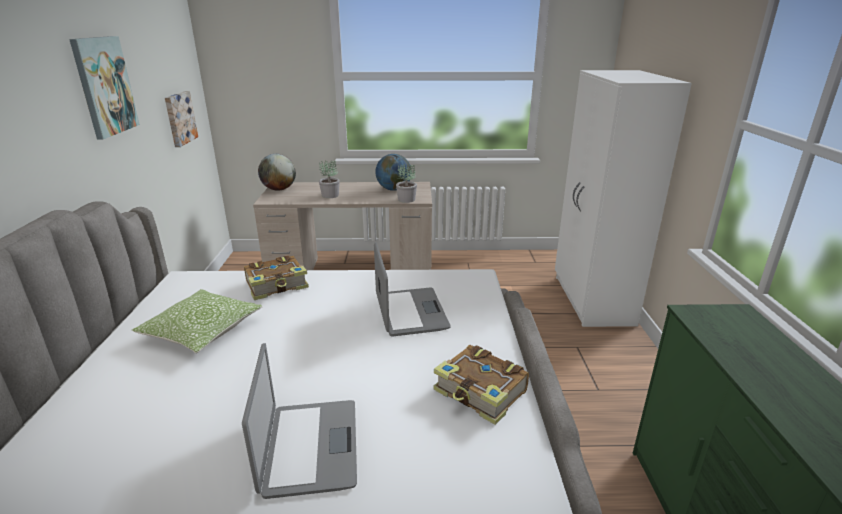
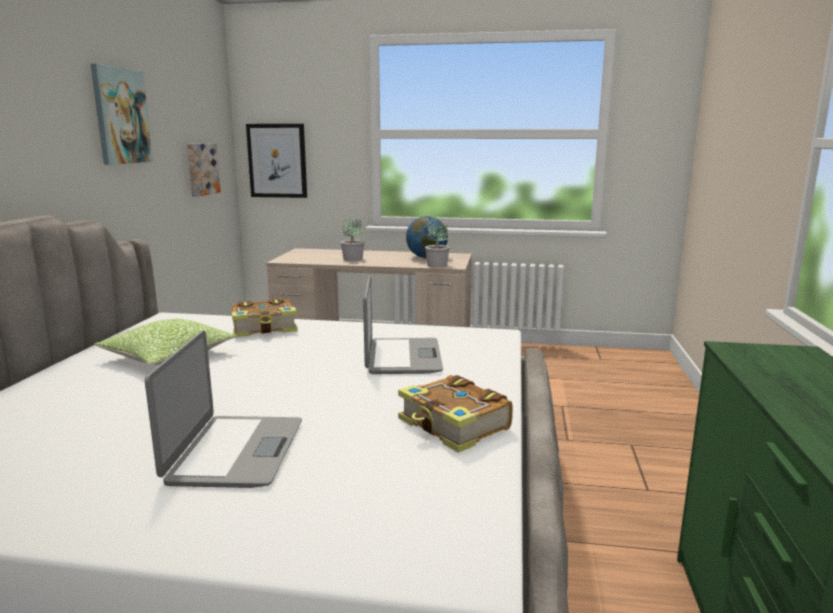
camera: 10 degrees right, 10 degrees down
globe [258,154,296,191] -> none
white wardrobe [555,70,692,327] -> none
none -> picture [246,124,307,198]

